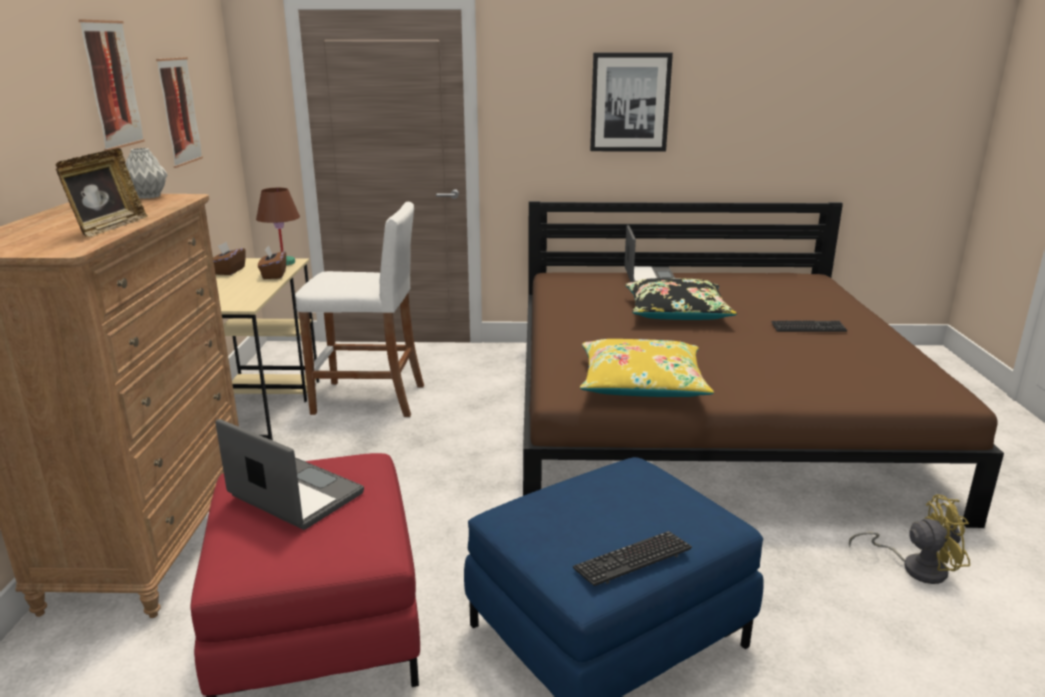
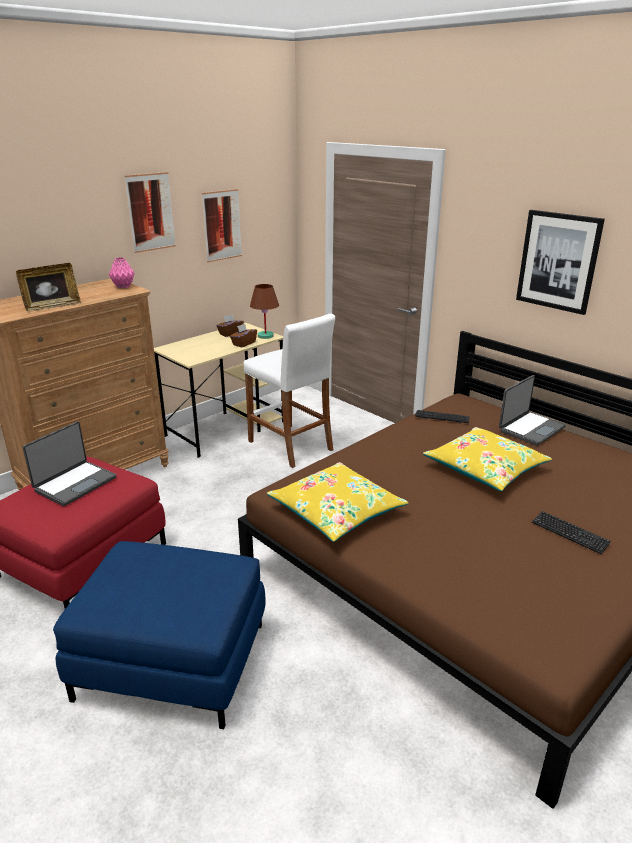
camera: 45 degrees right, 5 degrees up
grey vase [126,148,168,199] -> pink vase [109,257,134,288]
laptop [215,419,364,530] -> laptop turned 45 degrees clockwise [22,421,117,506]
keyboard [573,531,692,586] -> keyboard moved to [415,410,470,424]
black pillow [625,278,737,320] -> yellow pillow [423,427,552,491]
yellow fan [849,495,970,584] -> none

